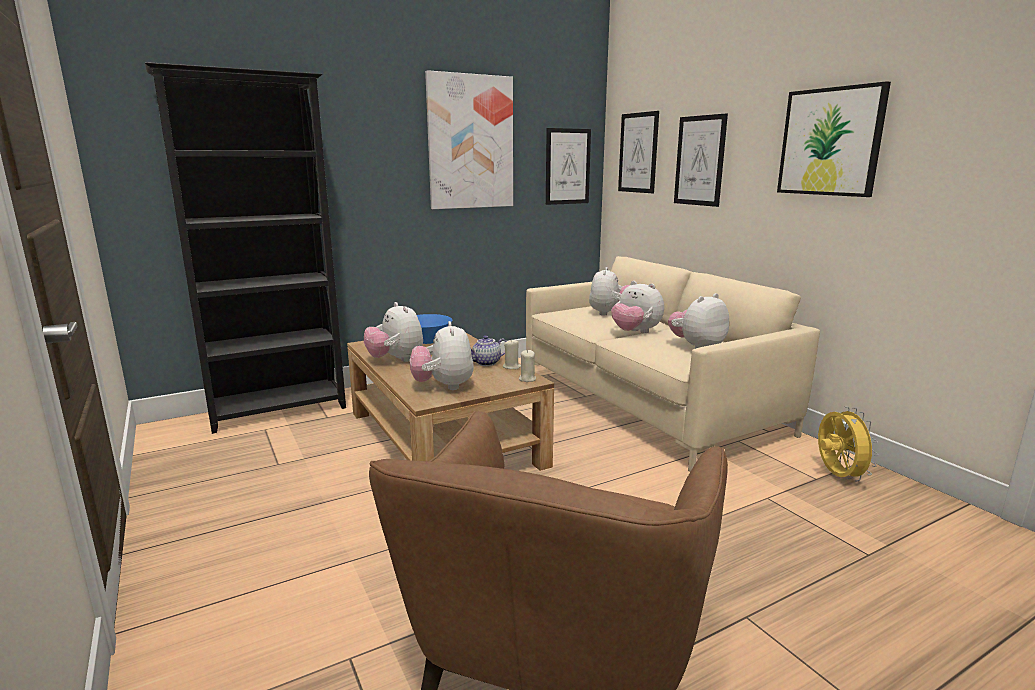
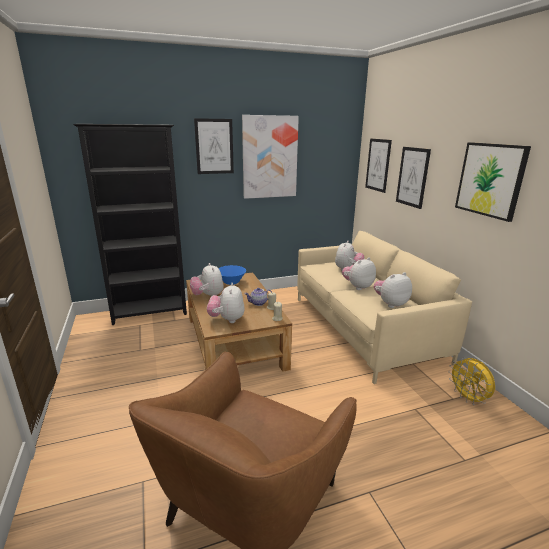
camera: 10 degrees right, 5 degrees up
picture [546,128,591,205] -> picture moved to [194,118,234,174]
plush toy [611,281,664,333] -> plush toy turned 90 degrees clockwise [342,257,376,290]
yellow fan [818,407,879,481] -> yellow fan turned 150 degrees clockwise [448,357,495,405]

